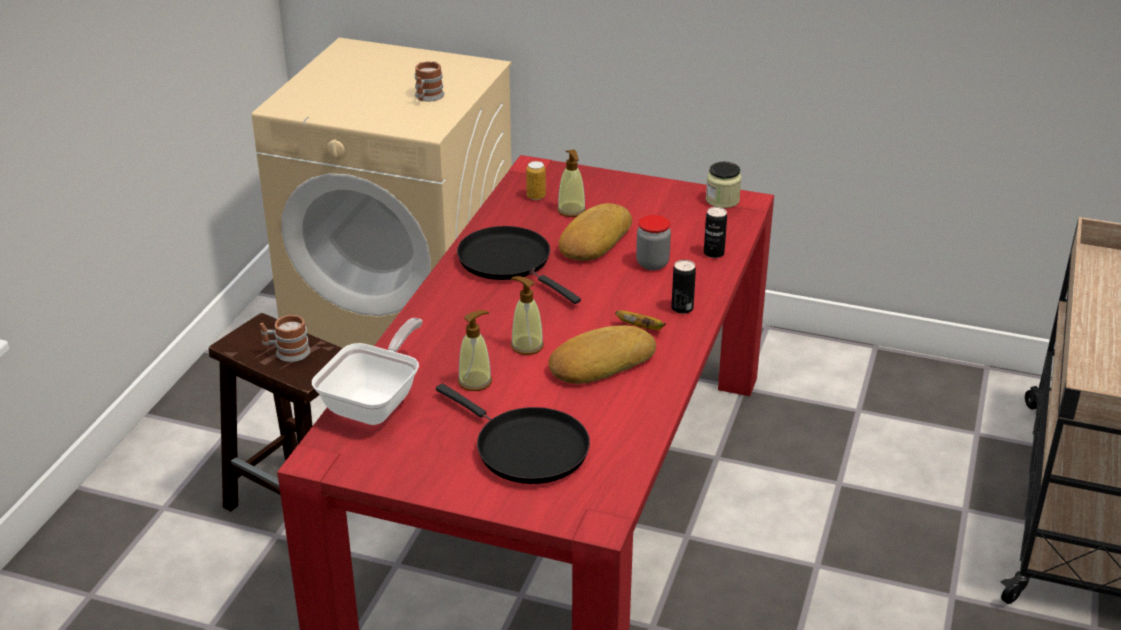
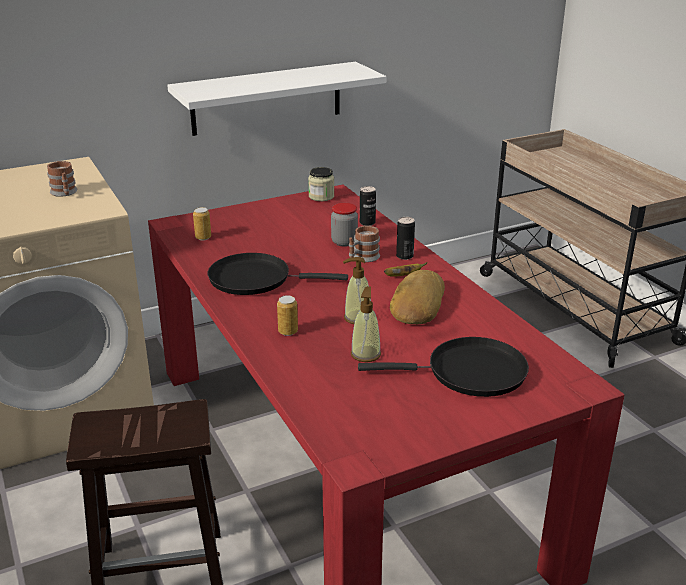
camera: 45 degrees left, 5 degrees down
mug [260,315,310,362] -> mug moved to [349,226,380,262]
frying pan [312,318,423,425] -> none
soap dispenser [557,149,586,217] -> none
bread [559,203,632,261] -> none
none -> white shelf [167,62,386,136]
none -> can [277,295,298,336]

